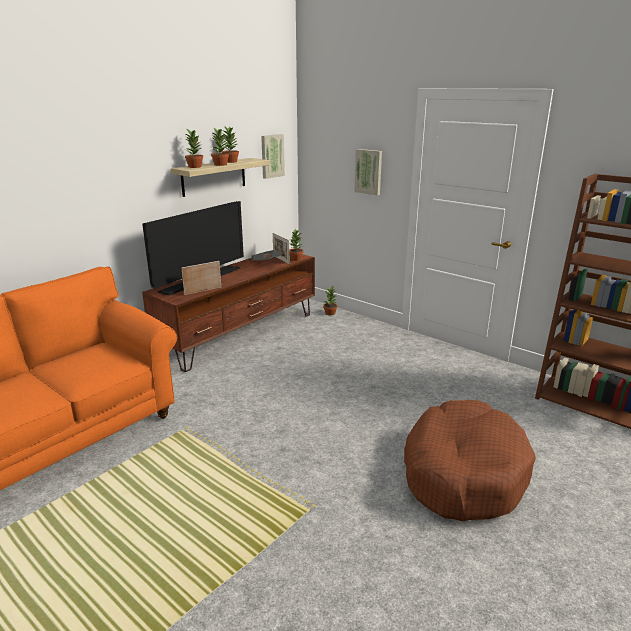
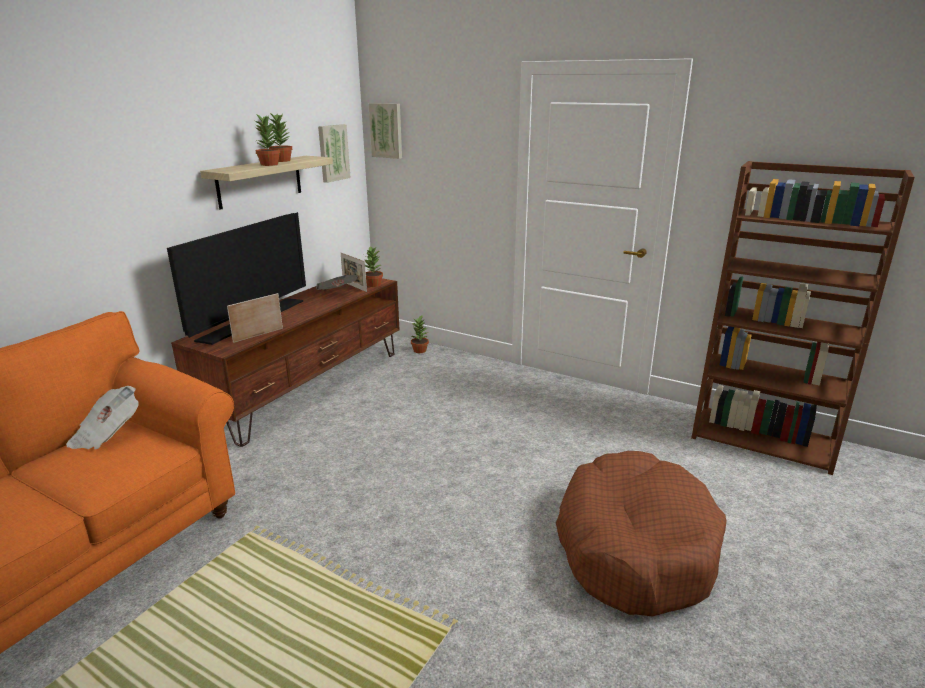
camera: 10 degrees left, 0 degrees up
potted plant [184,128,203,168] -> none
picture [354,149,382,196] -> picture moved to [369,103,402,159]
none -> newspaper [66,386,139,449]

